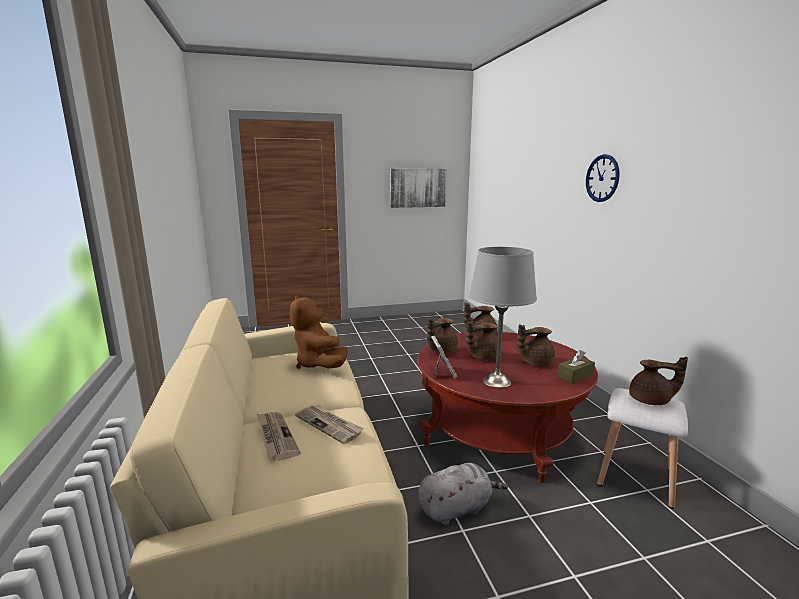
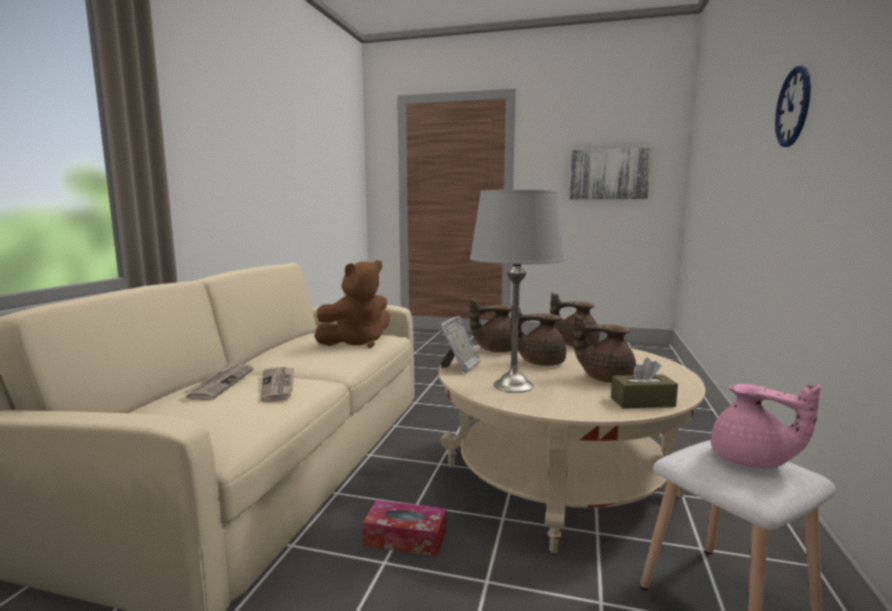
camera: 30 degrees right, 5 degrees down
brown plush toy [290,295,348,369] -> brown plush toy turned 135 degrees counterclockwise [315,260,390,348]
red coffee table [417,332,598,483] -> beige coffee table [438,344,706,553]
grey plush toy [418,463,508,525] -> tissue box [363,500,446,557]
brown teapot [629,357,688,405] -> pink teapot [711,384,821,468]

